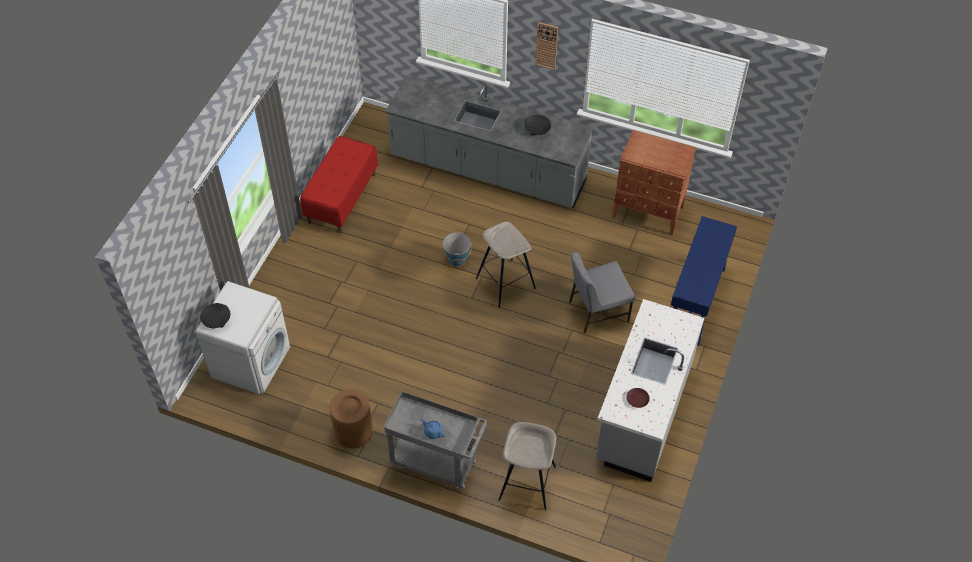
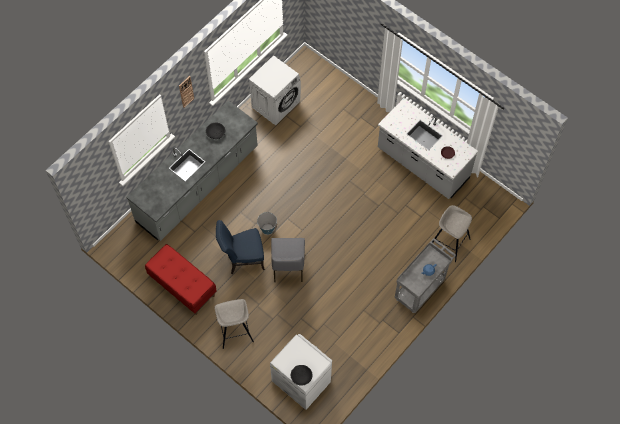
camera: 70 degrees left, 10 degrees up
brown trash can [330,389,373,449] -> none
grey stool [476,222,536,308] -> grey stool moved to [215,299,254,349]
grey chair [569,251,635,333] -> grey chair moved to [271,238,305,282]
brown dresser [612,130,696,236] -> white washing machine [249,55,301,125]
blue console table [671,216,737,346] -> none
none -> blue chair [216,220,265,274]

